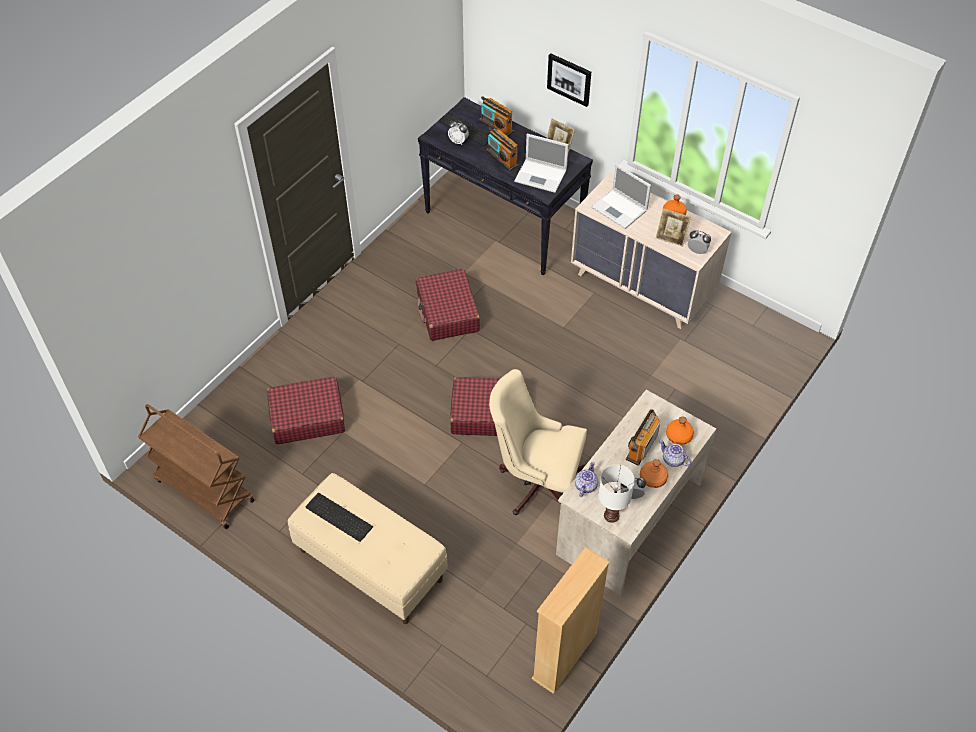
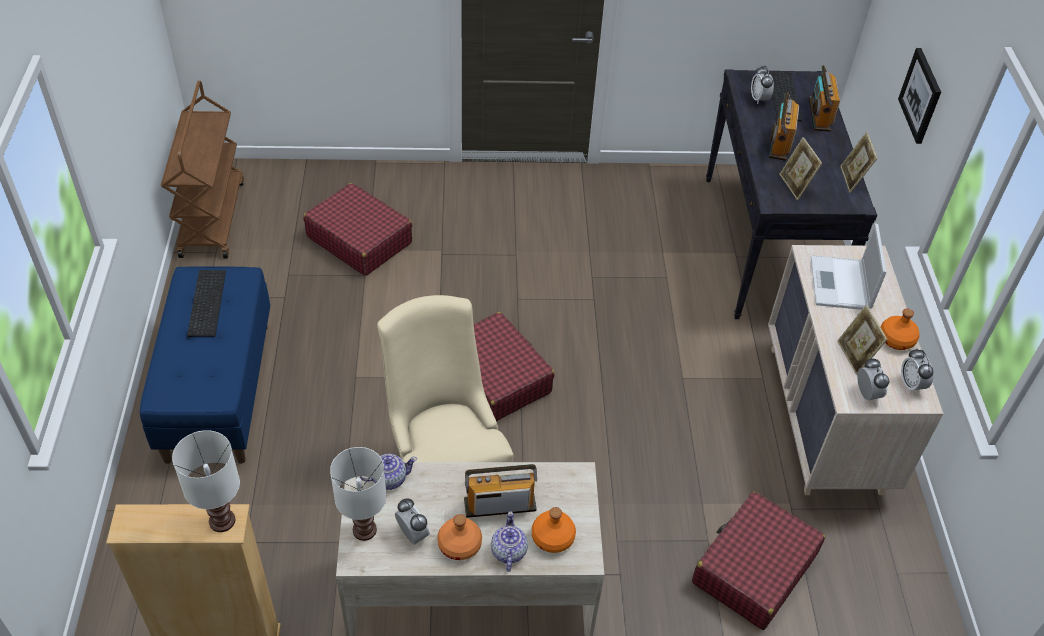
camera: 50 degrees right, 5 degrees down
beige bench [288,473,448,624] -> blue bench [140,266,270,464]
red suitcase [416,269,480,341] -> red suitcase moved to [692,492,825,630]
laptop [514,134,569,193] -> picture frame [779,137,822,200]
none -> white table lamp [172,430,240,532]
none -> alarm clock [901,348,934,393]

